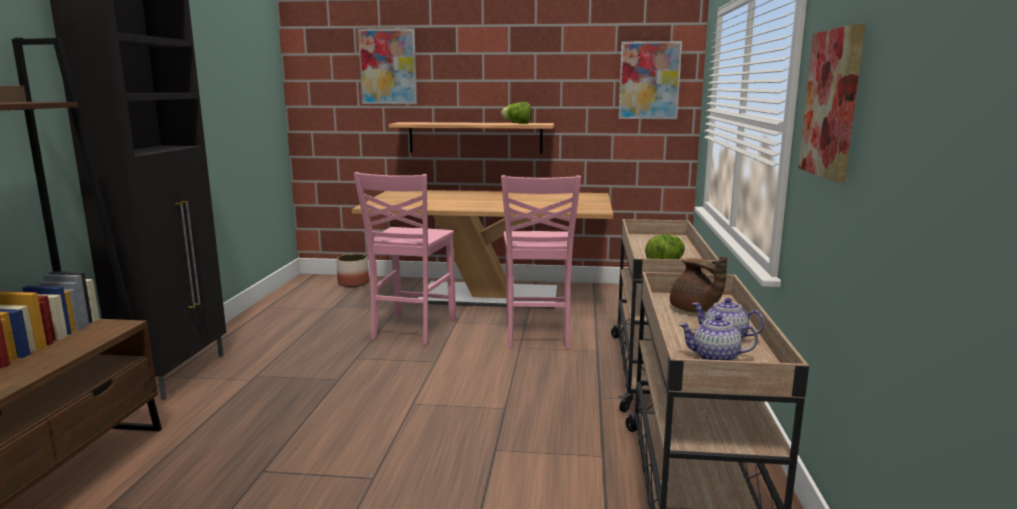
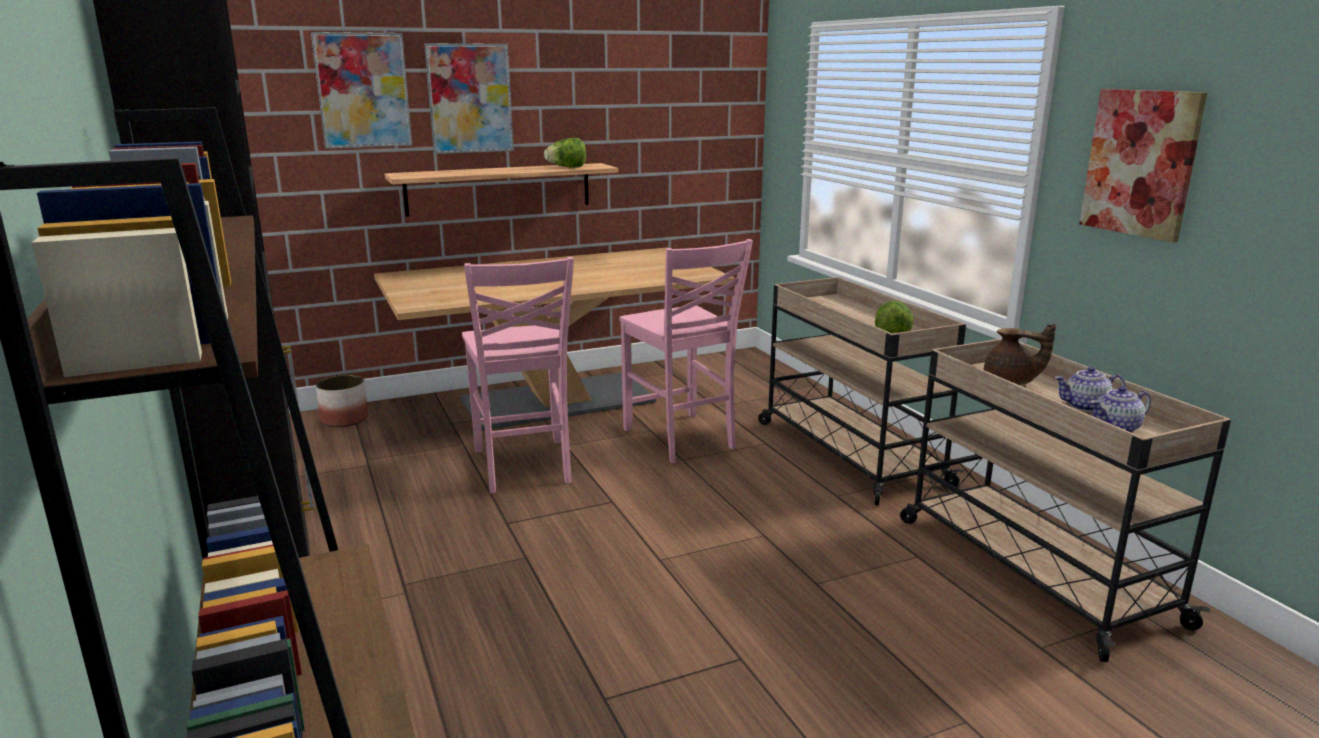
camera: 30 degrees left, 5 degrees up
picture [618,41,682,119] -> picture moved to [424,43,514,154]

